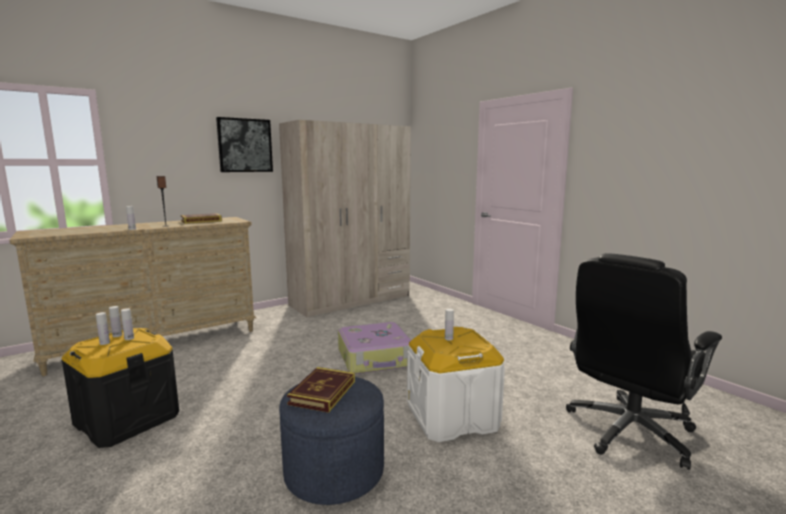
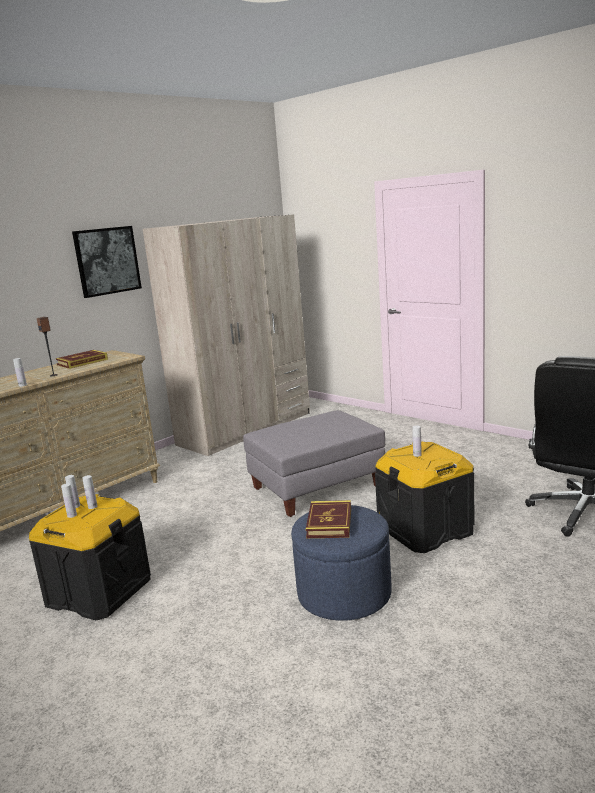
camera: 10 degrees left, 5 degrees up
suitcase [338,322,411,374] -> grey ottoman [243,410,385,517]
white storage box [407,327,505,442] -> black storage box [375,442,474,553]

